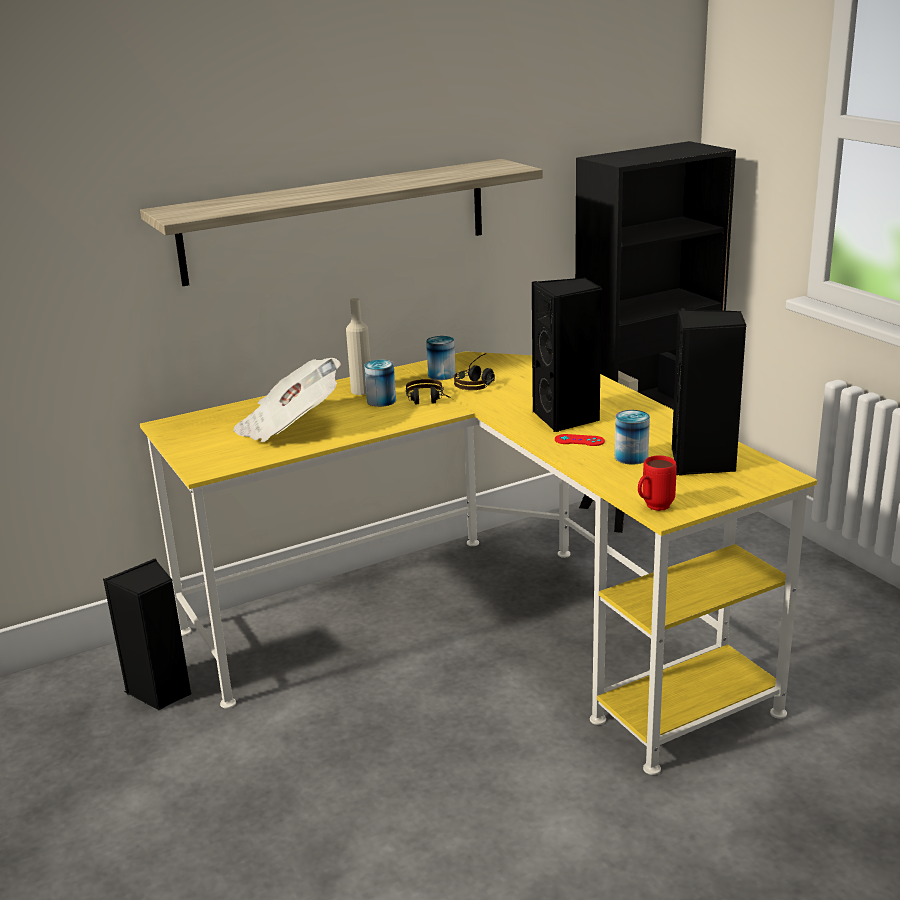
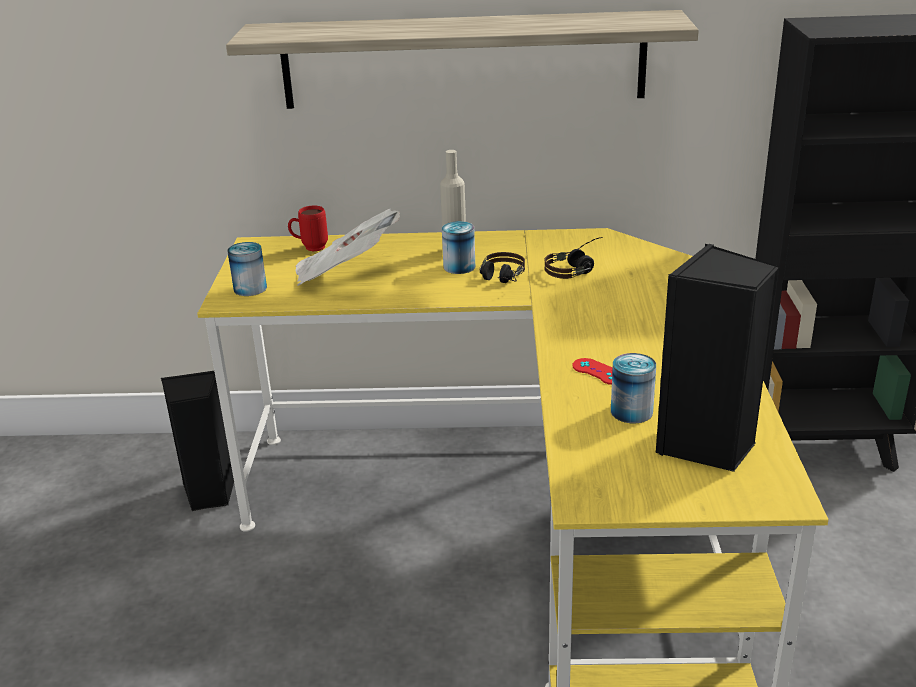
camera: 30 degrees right, 5 degrees up
can [426,336,455,380] -> can moved to [227,242,267,296]
black speaker [532,278,602,432] -> none
red mug [638,456,677,511] -> red mug moved to [288,206,328,251]

